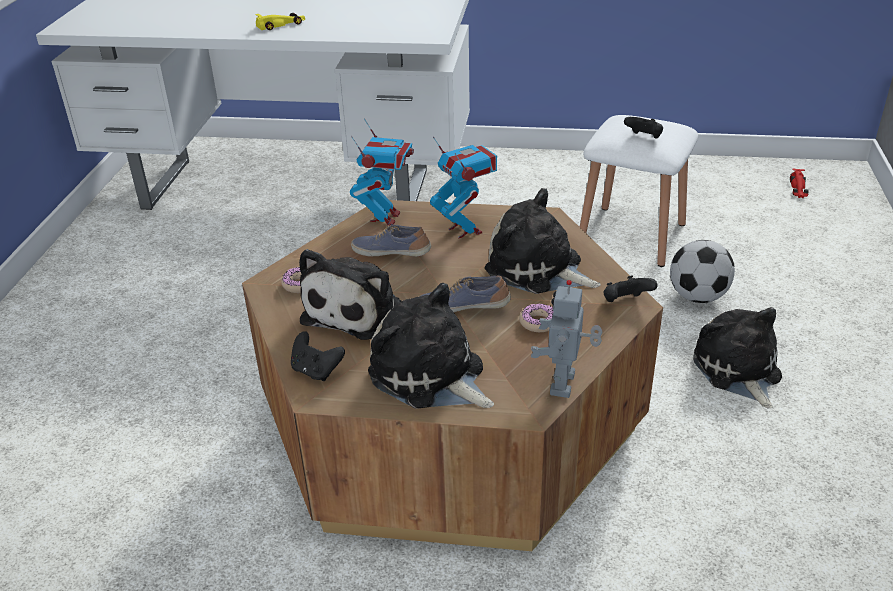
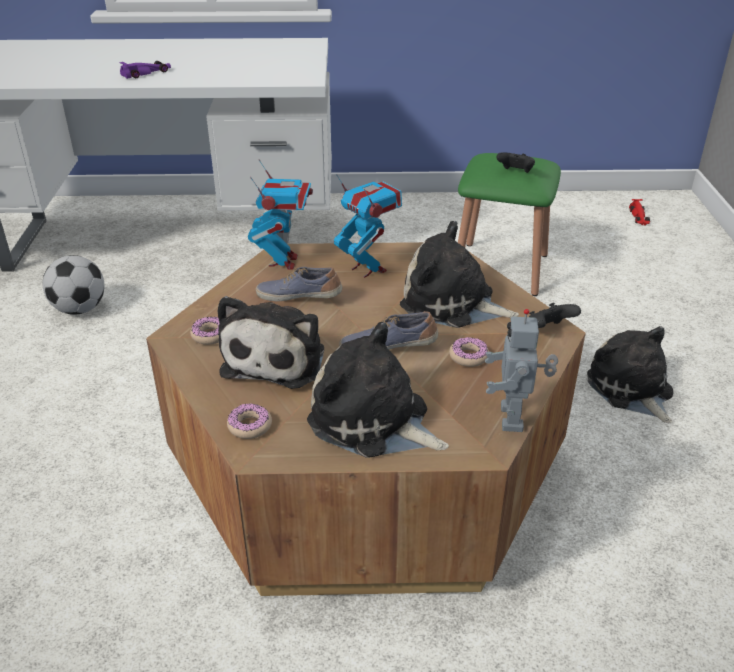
camera: 10 degrees left, 0 degrees up
yellow toy car [255,13,305,30] -> purple toy car [119,61,171,79]
black game controller [291,331,345,381] -> donut [227,403,272,439]
white stool [580,115,698,267] -> green stool [458,153,561,296]
football [670,240,735,303] -> football moved to [43,255,105,314]

